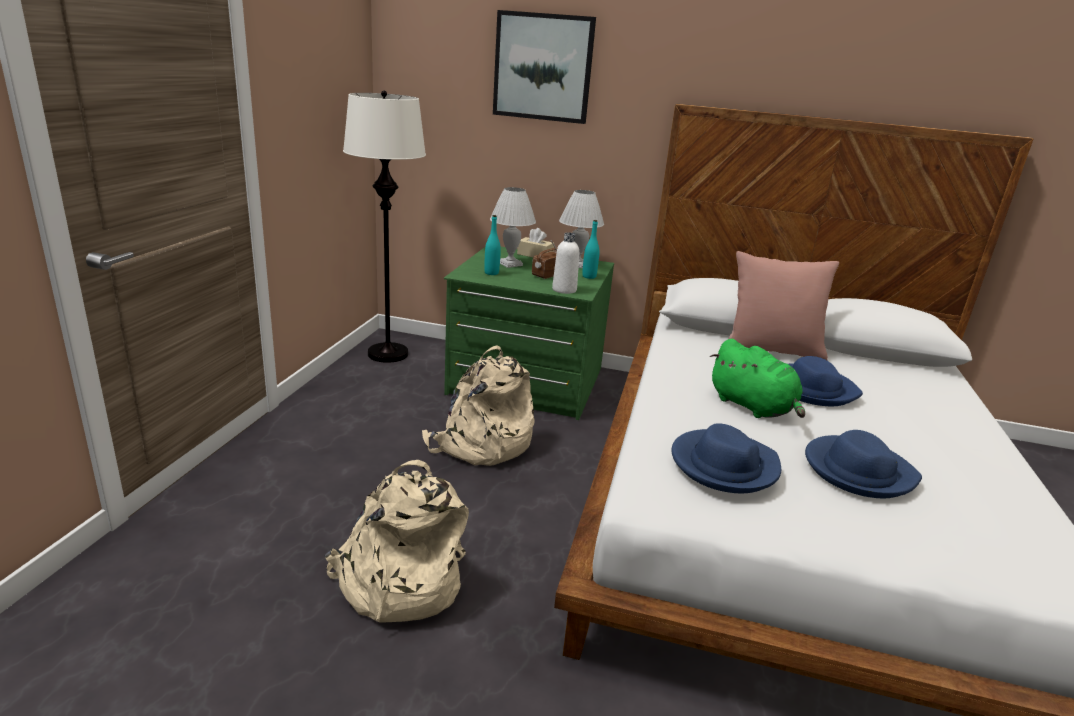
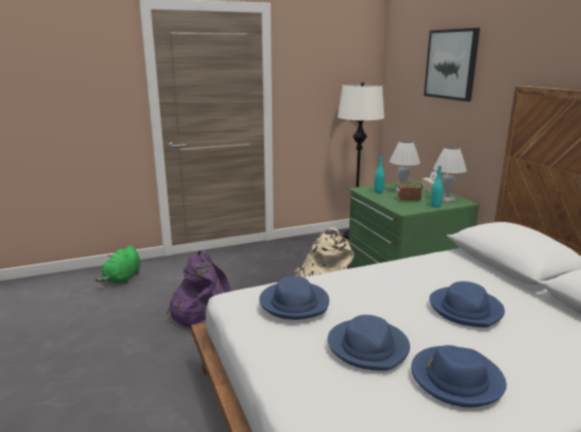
camera: 55 degrees right, 5 degrees down
beige backpack [325,460,469,622] -> purple backpack [166,250,232,328]
white bottle [552,232,579,294] -> none
green plush toy [710,339,805,418] -> green plush toy moved to [95,246,141,284]
pink pillow [729,251,839,360] -> none
none -> blue hat [411,345,507,407]

